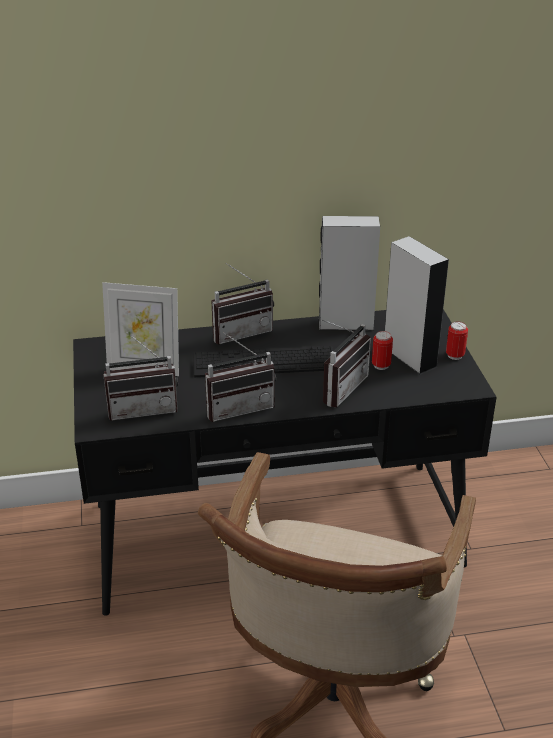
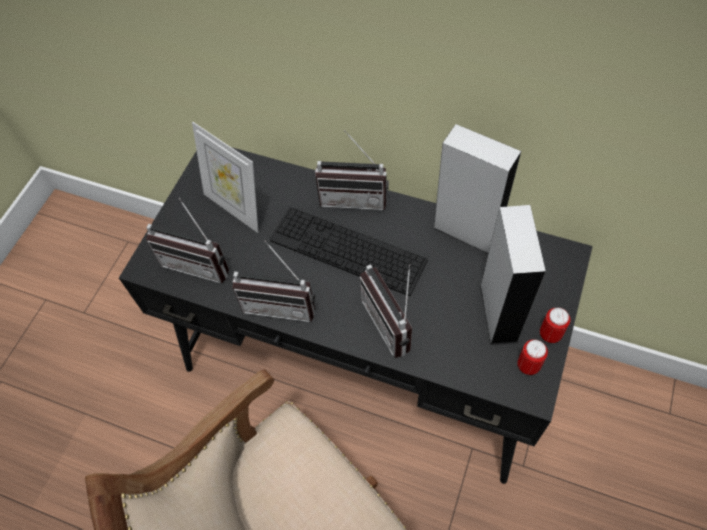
camera: 35 degrees right, 25 degrees up
radio [322,320,371,407] -> radio turned 90 degrees clockwise [360,264,412,358]
can [372,331,393,370] -> can moved to [517,339,548,375]

